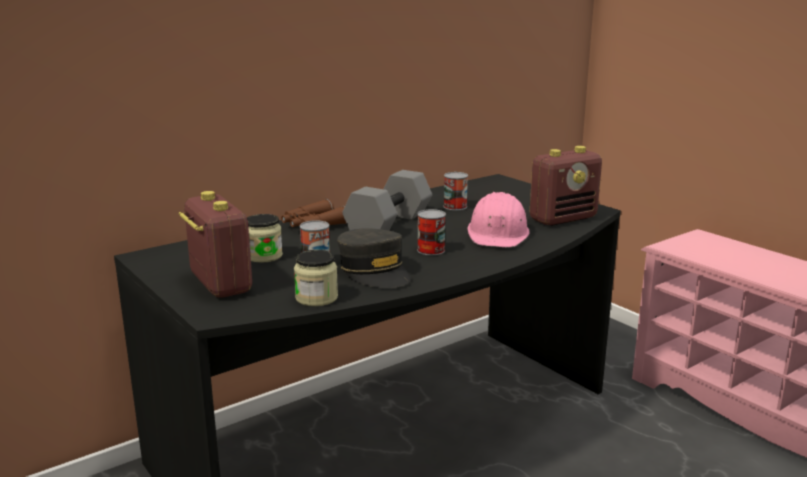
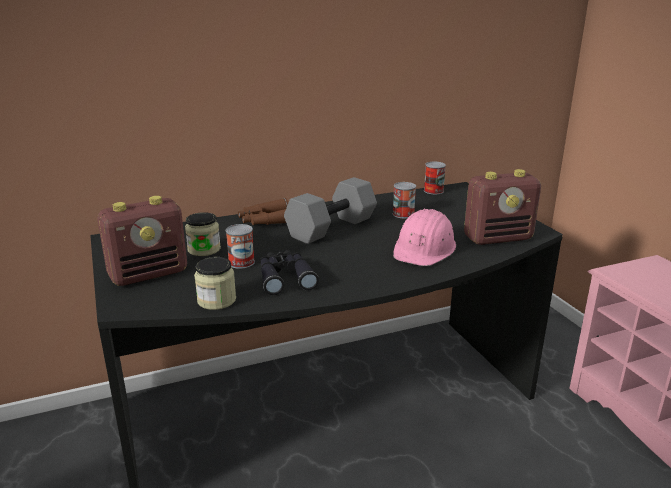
camera: 15 degrees right, 5 degrees up
radio [179,191,252,297] -> radio turned 75 degrees clockwise [97,196,187,286]
grey cap [337,228,410,288] -> black binoculars [260,250,319,295]
can [417,209,446,255] -> can moved to [424,162,446,194]

